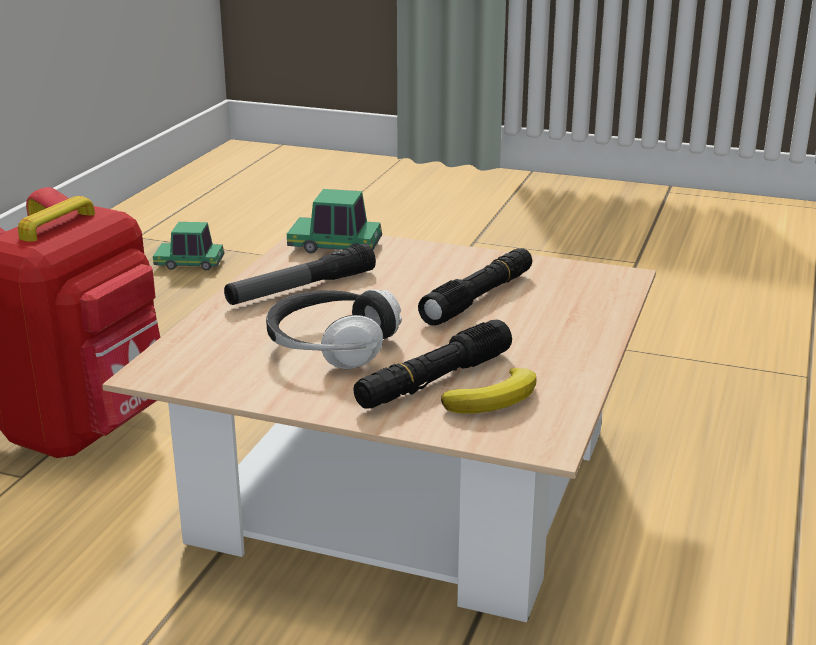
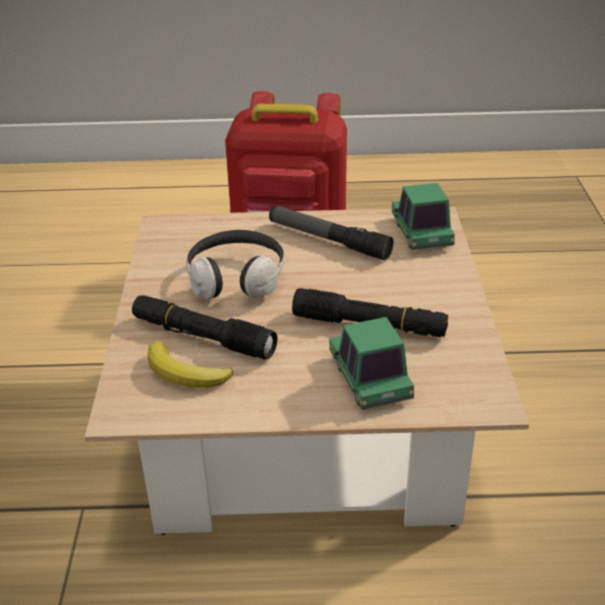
camera: 70 degrees right, 10 degrees up
toy car [153,222,225,271] -> toy car moved to [330,317,414,410]

